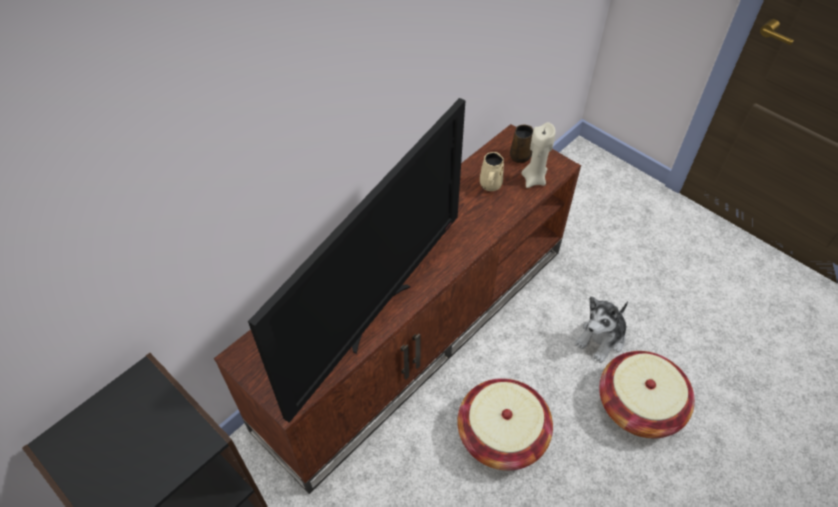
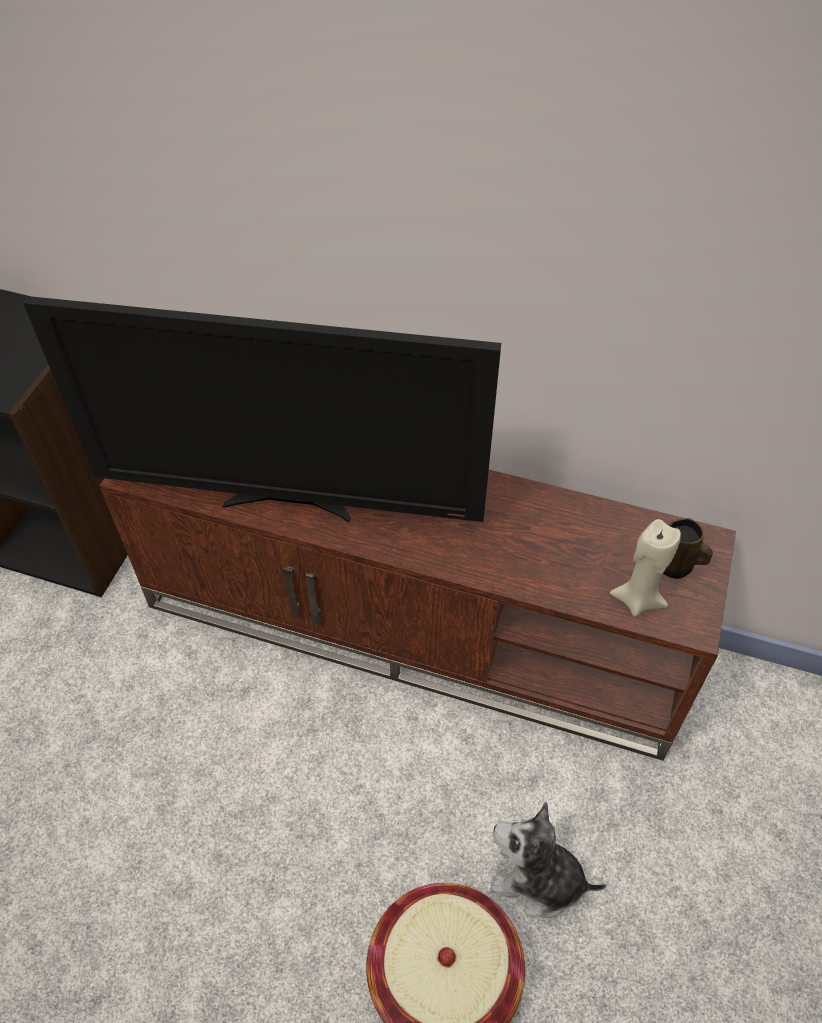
camera: 65 degrees right, 0 degrees up
basket [457,378,553,471] -> none
beige mug [480,152,504,191] -> none

